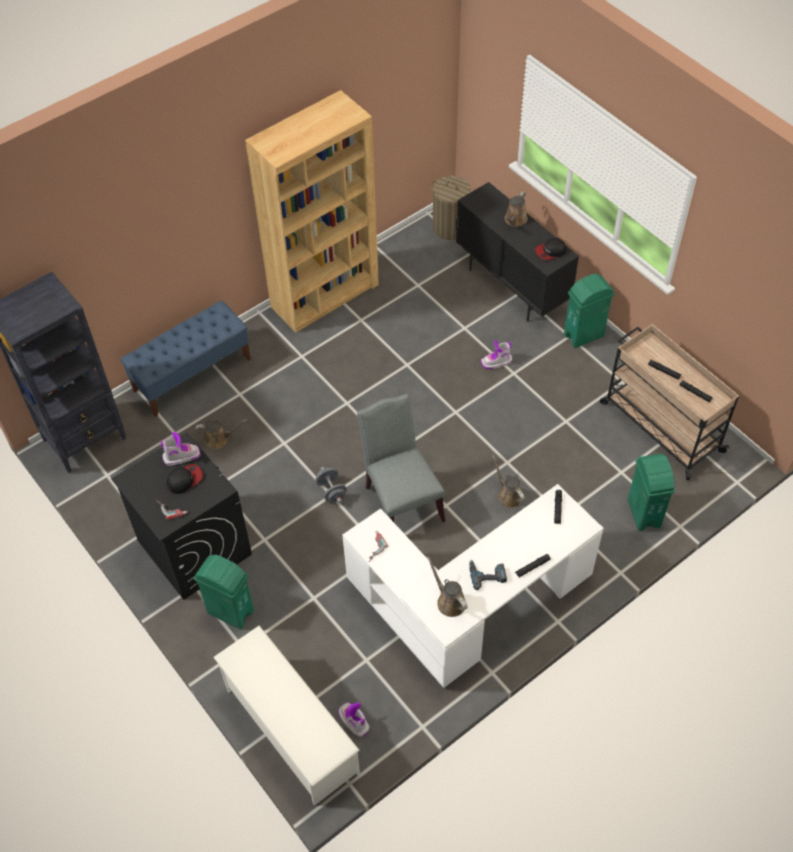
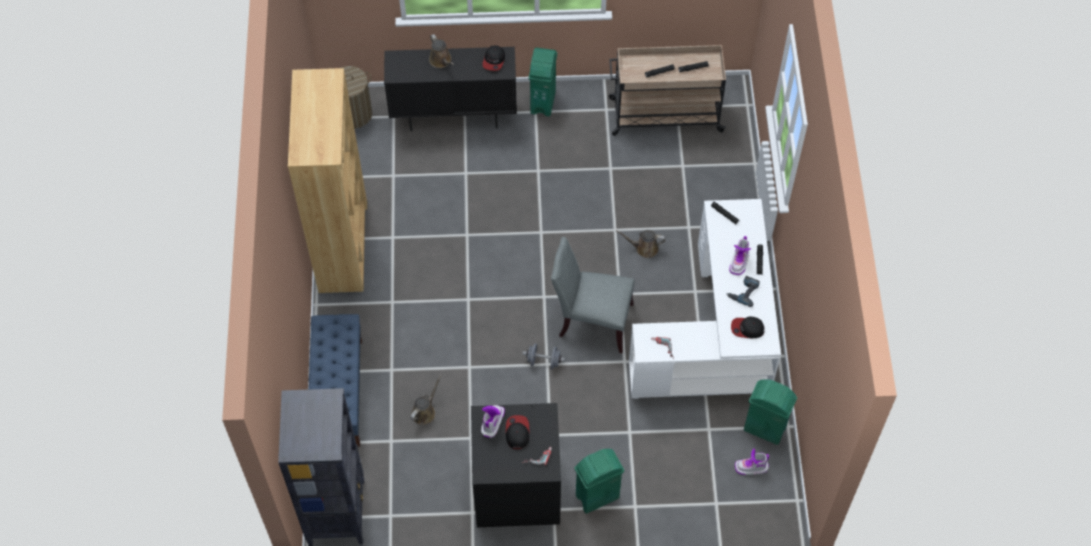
camera: 55 degrees left, 5 degrees up
white shoe rack [213,626,360,806] -> none
brown watering can [427,556,468,617] -> cap [731,317,765,338]
boot [481,340,512,369] -> boot moved to [729,236,751,275]
green trash can [627,454,675,531] -> green trash can moved to [744,379,797,445]

